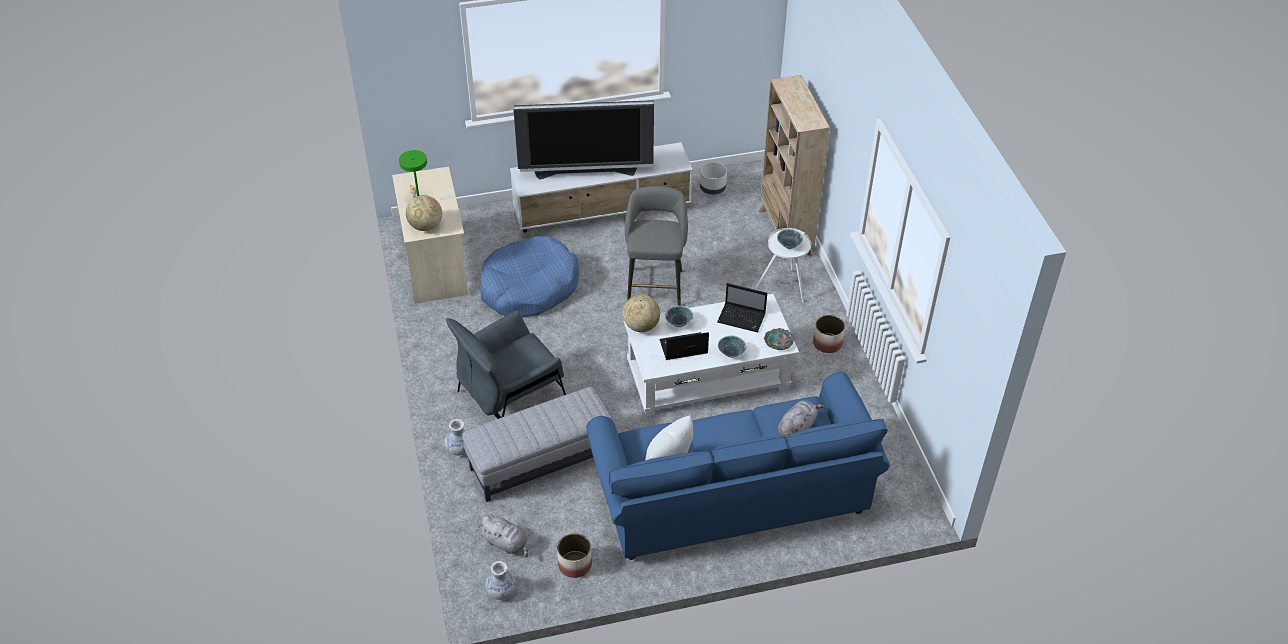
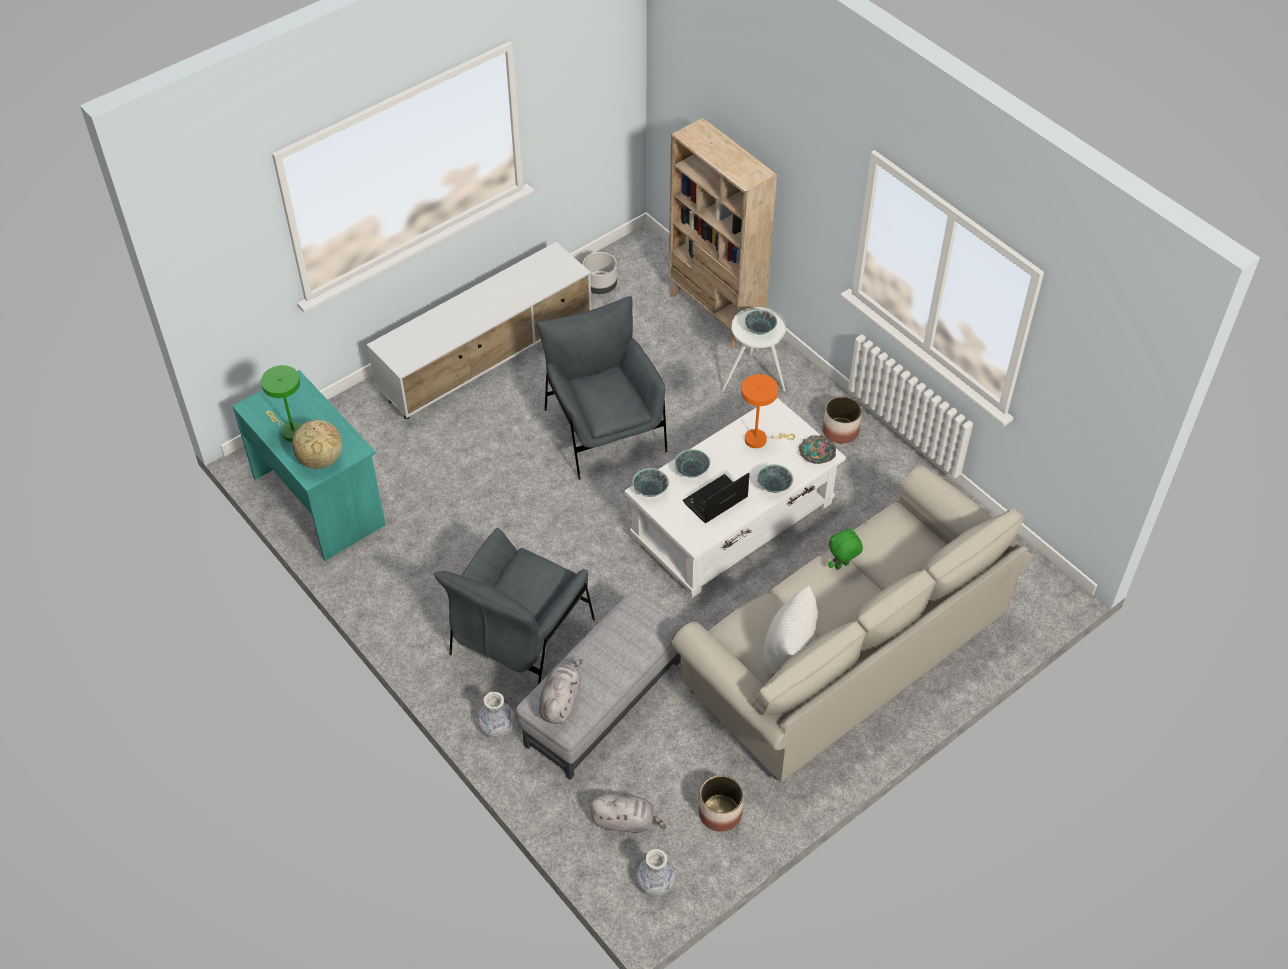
camera: 25 degrees left, 5 degrees up
beige desk [392,167,468,304] -> turquoise desk [232,370,386,561]
blue dog bed [481,236,580,317] -> none
television [513,100,654,179] -> none
blue sofa [586,372,890,560] -> beige sofa [672,465,1031,782]
globe [623,295,660,332] -> bowl [633,468,669,497]
grey stool [625,186,688,306] -> grey armchair [537,296,667,480]
laptop [717,283,767,333] -> orange table lamp [741,374,795,448]
grey plush toy [778,400,824,438] -> grey plush toy moved to [539,660,583,724]
none -> green plush toy [828,528,863,570]

